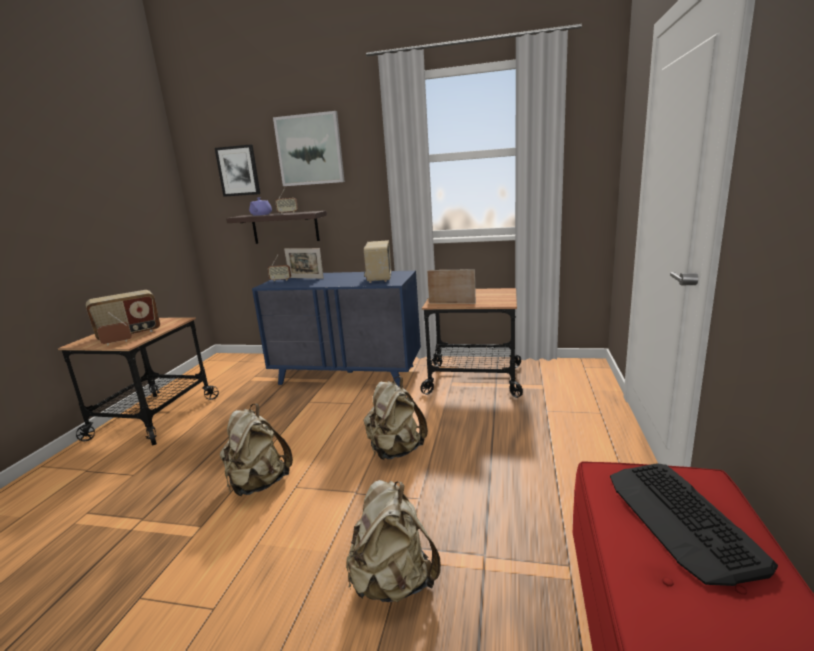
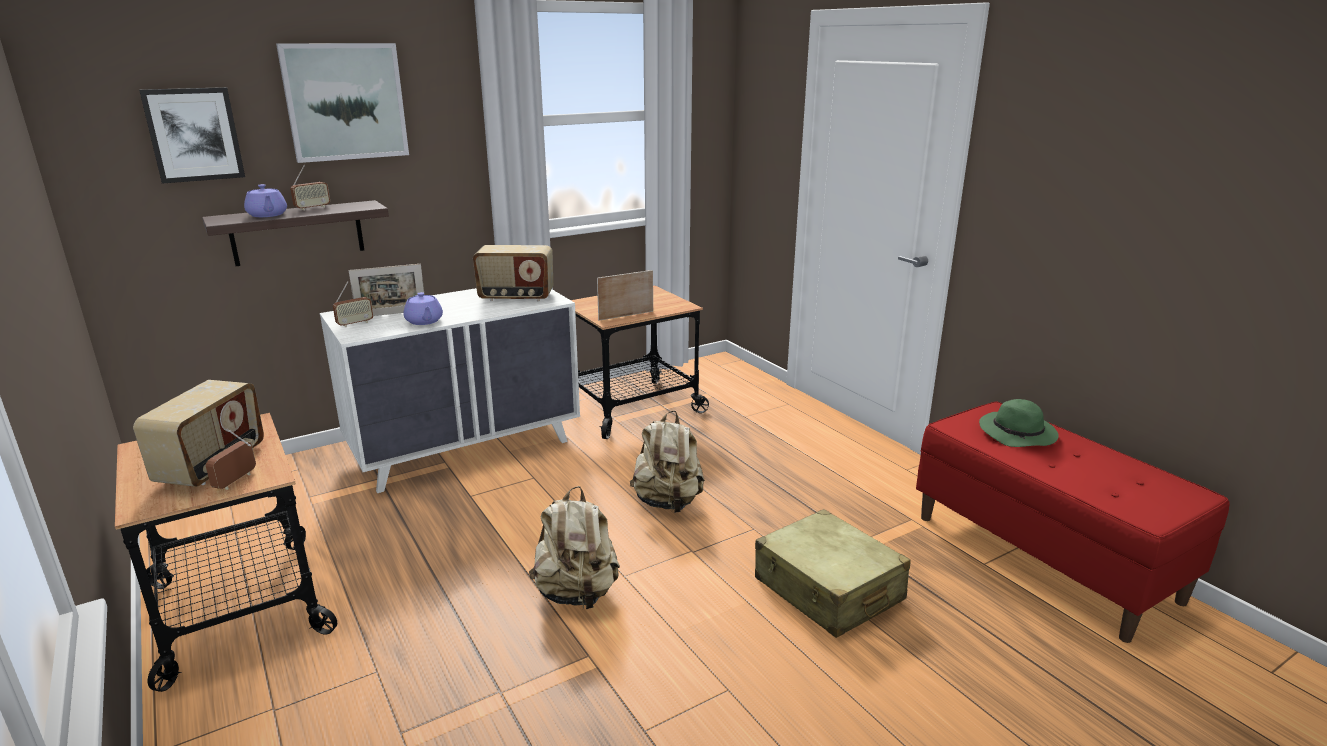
camera: 45 degrees left, 5 degrees up
blue dresser [252,270,421,387] -> white dresser [320,288,580,493]
beige backpack [346,480,441,602] -> beige suitcase [755,509,911,638]
radio [364,240,391,283] -> radio turned 45 degrees counterclockwise [473,245,553,302]
keyboard [610,463,778,586] -> green hat [979,399,1059,447]
none -> purple teapot [404,292,443,325]

